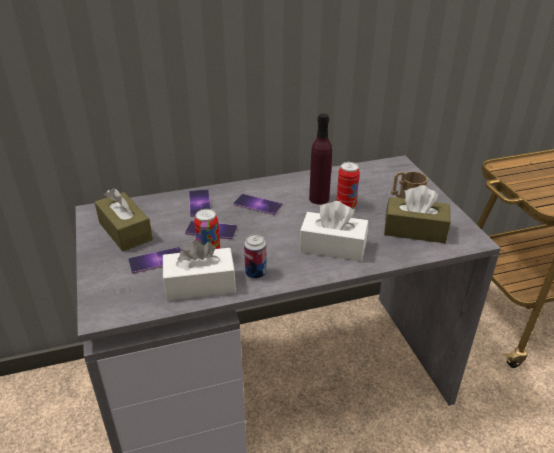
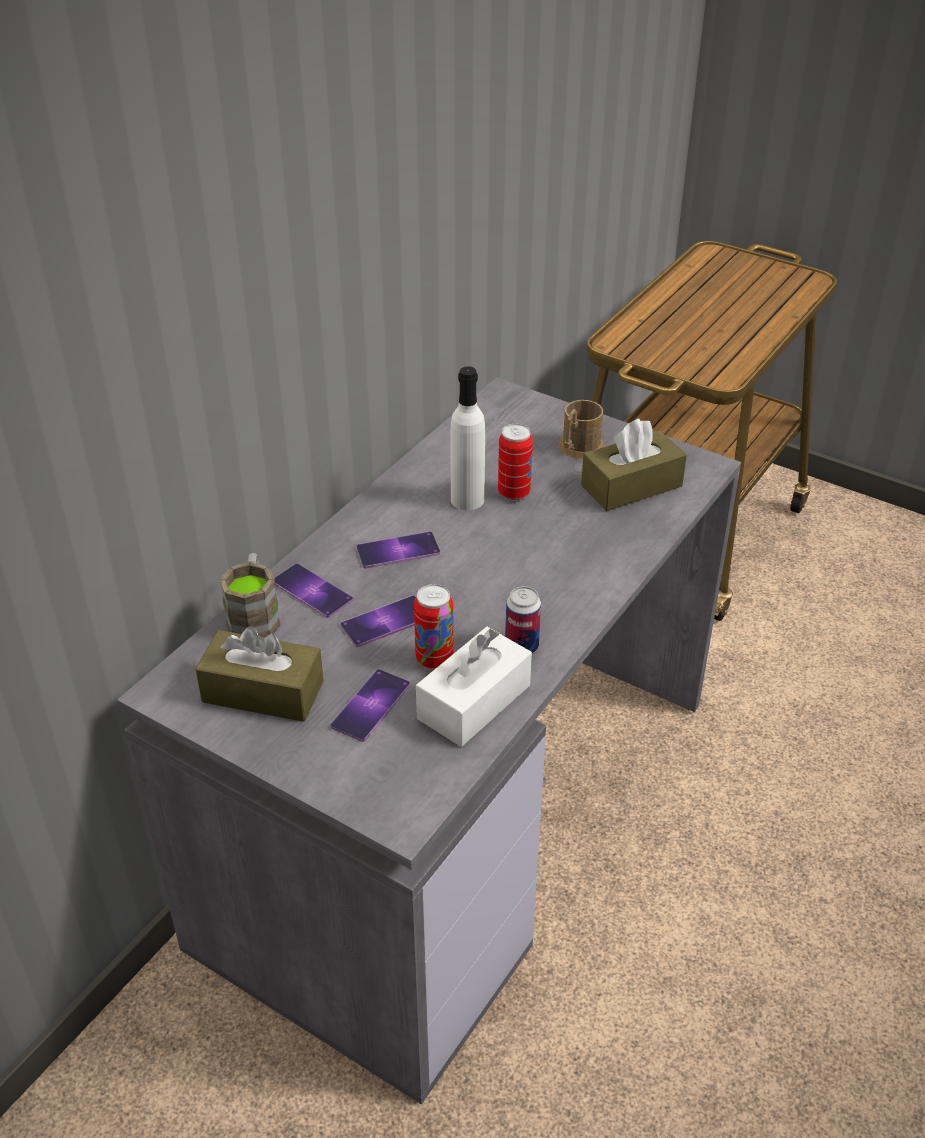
camera: 40 degrees left, 5 degrees up
white tissue box [300,201,368,261] -> none
purple bottle [309,113,332,205] -> white bottle [451,366,485,510]
none -> brown mug [219,553,281,638]

